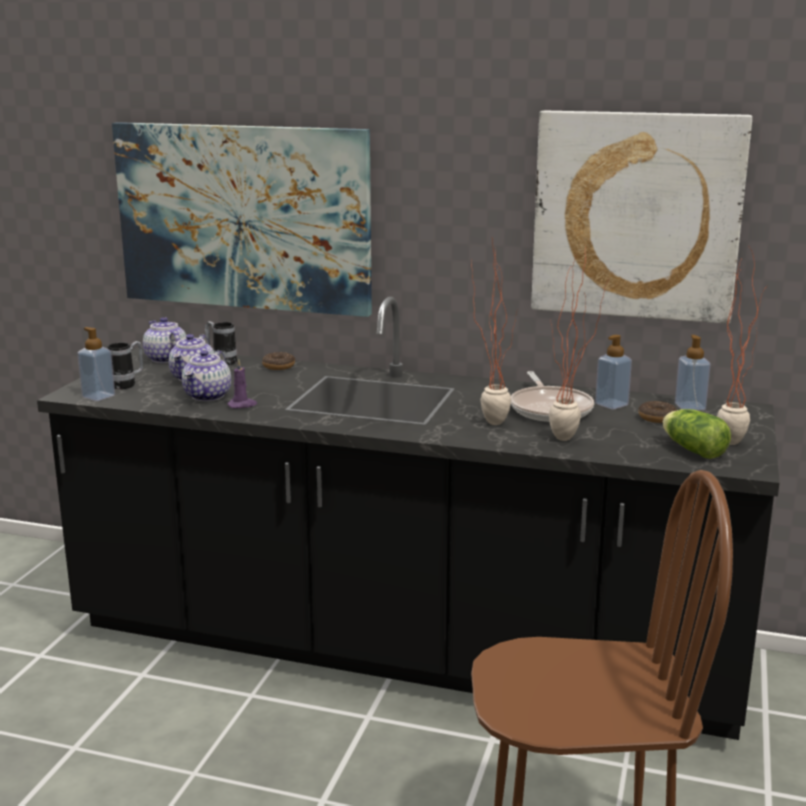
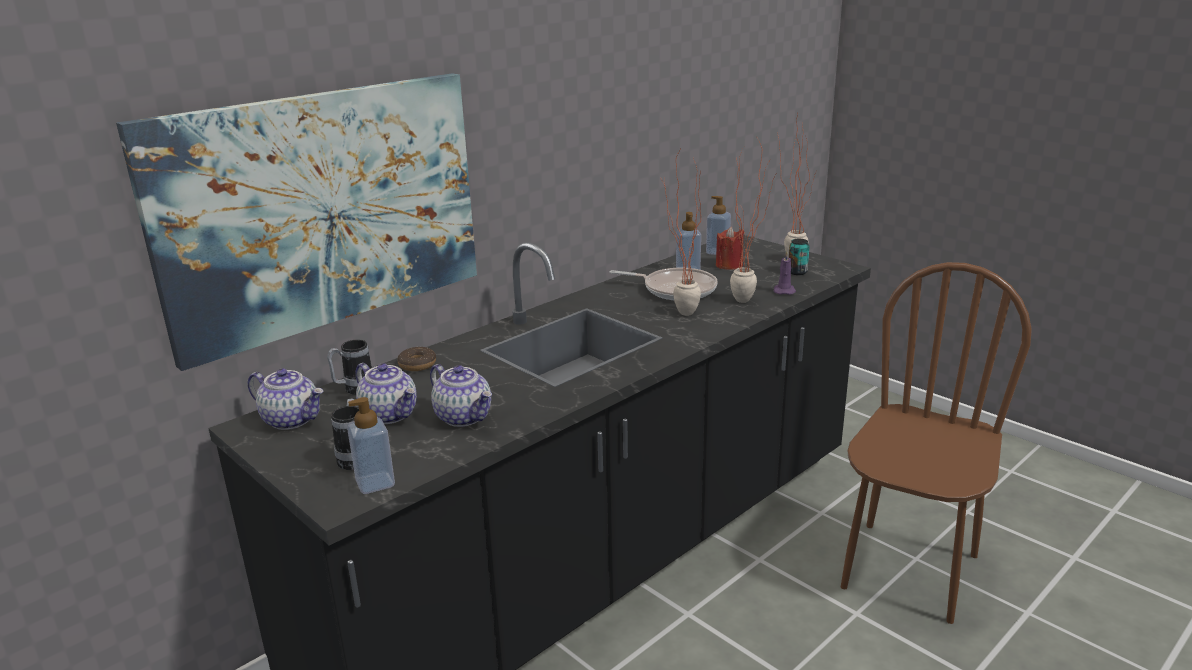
camera: 60 degrees left, 5 degrees up
teapot [143,317,186,363] -> teapot turned 150 degrees counterclockwise [248,368,323,430]
purple candle [227,359,257,408] -> purple candle moved to [774,251,796,295]
picture [531,111,752,324] -> none
donut [638,401,677,423] -> red candle [716,227,744,270]
lettuce [663,409,731,459] -> can [789,239,809,275]

